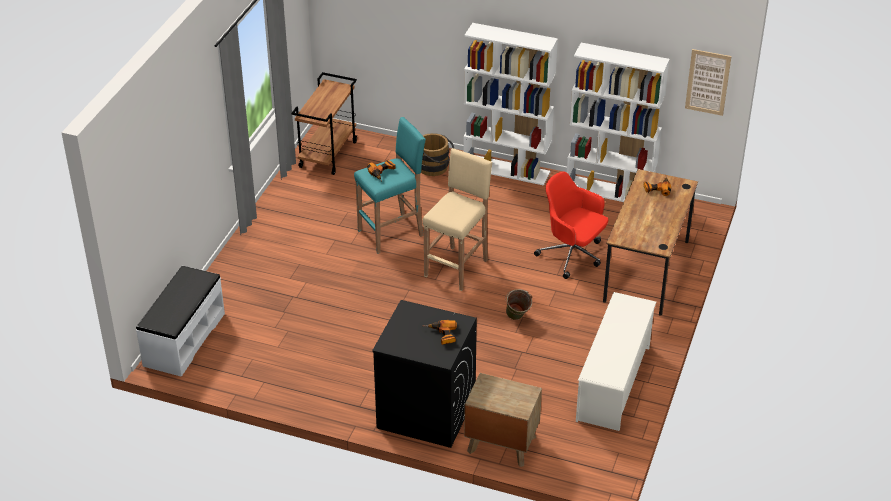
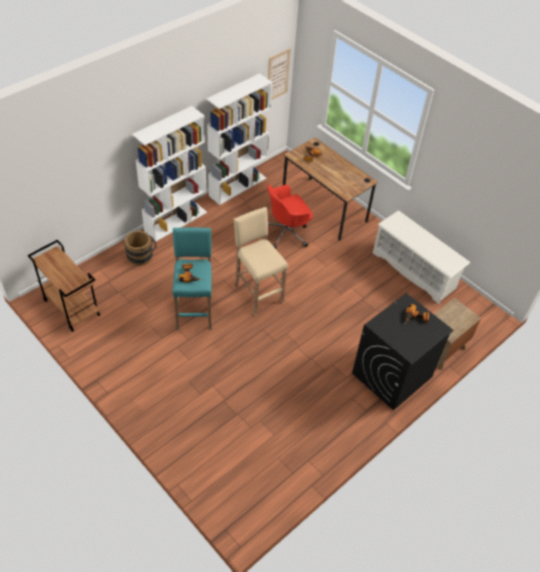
camera: 65 degrees left, 10 degrees up
white bench [136,266,225,377] -> none
green bucket [505,289,533,320] -> none

